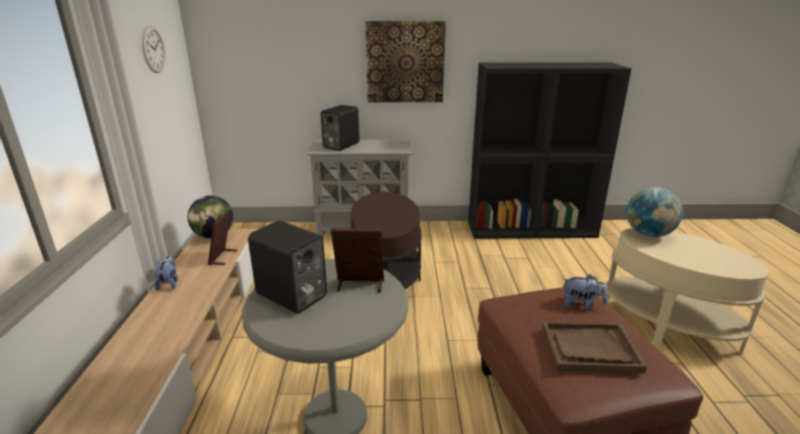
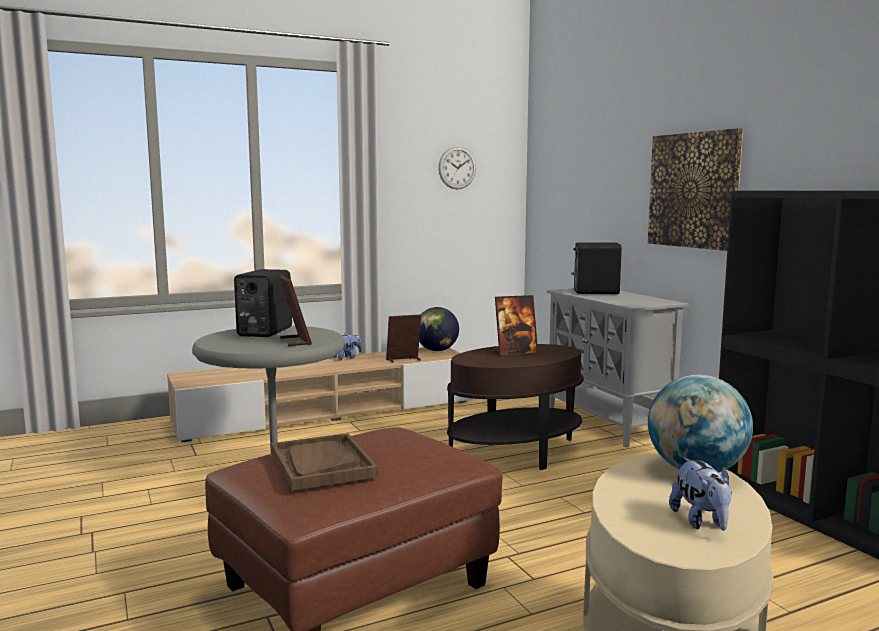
camera: 65 degrees right, 15 degrees down
plush toy [563,274,607,310] -> plush toy moved to [669,458,732,531]
none -> picture frame [495,295,538,356]

